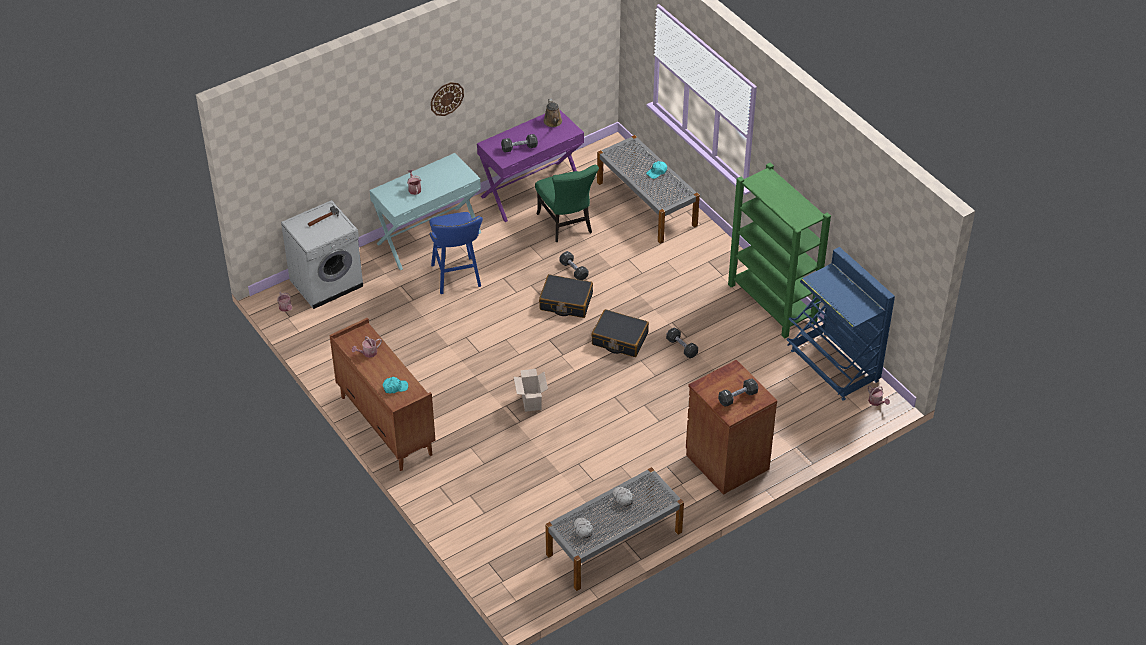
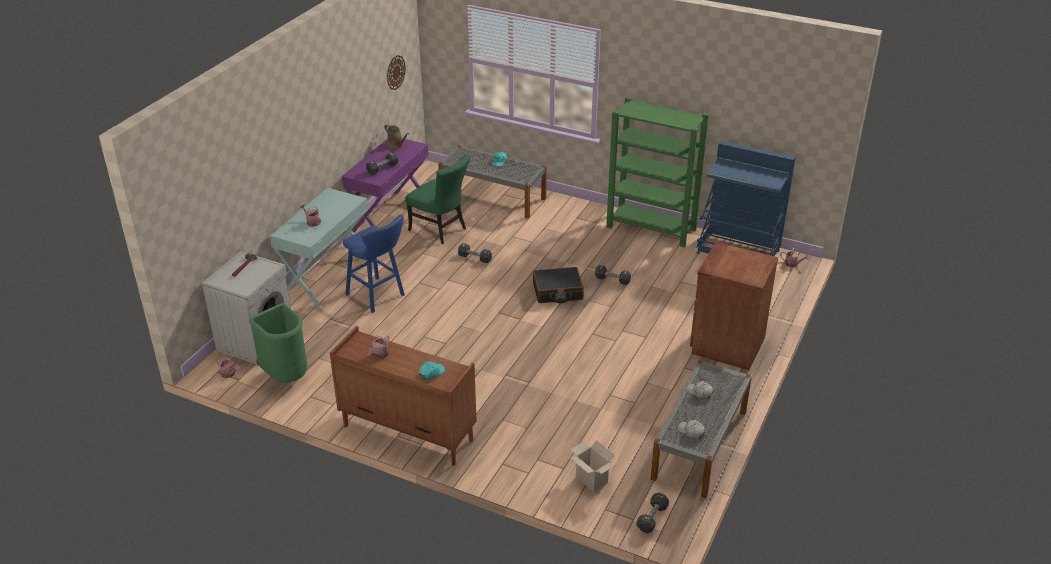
camera: 30 degrees left, 10 degrees down
wall clock [431,82,464,116] -> wall clock moved to [387,55,406,90]
cardboard box [514,369,548,412] -> cardboard box moved to [570,440,615,492]
black suitcase [539,274,593,318] -> none
black dumbbell [718,379,758,406] -> black dumbbell moved to [637,492,669,533]
none -> green trash can [249,303,308,383]

